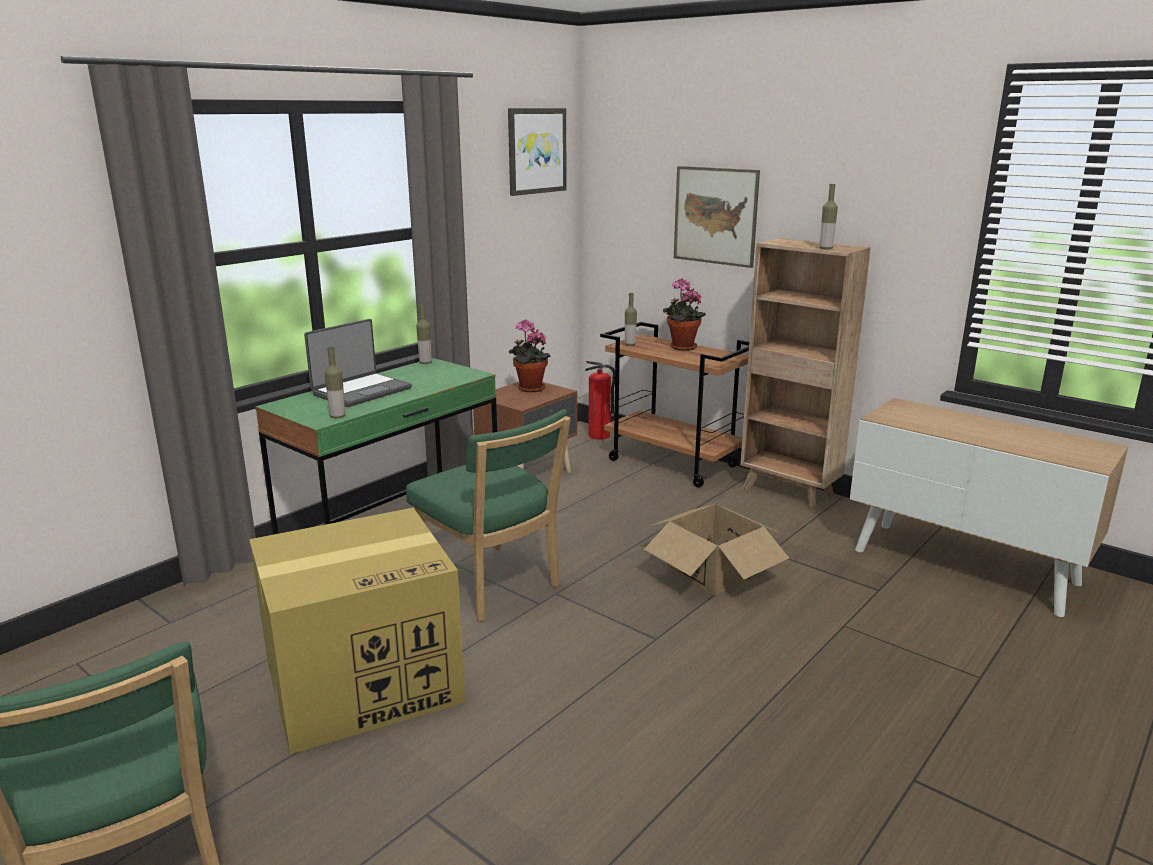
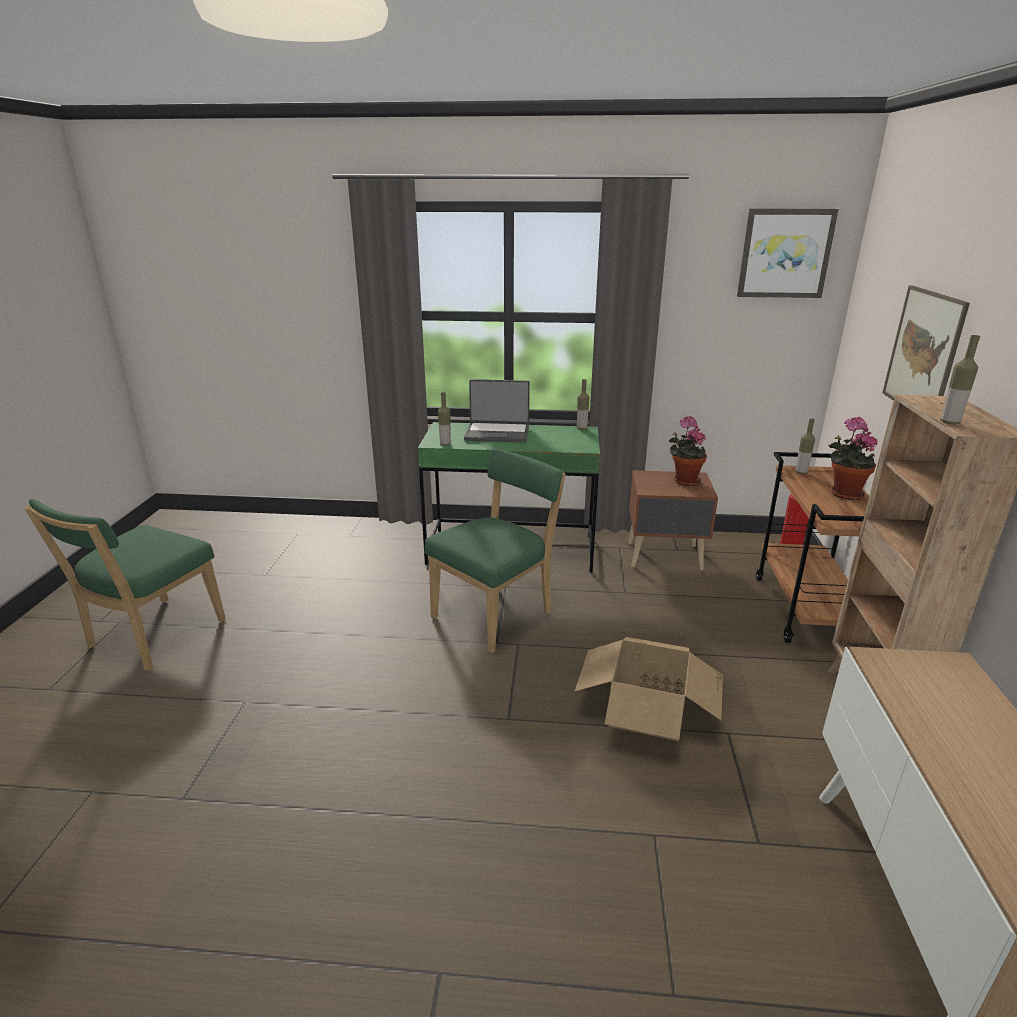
camera: 55 degrees right, 5 degrees up
cardboard box [249,508,465,754] -> none
green chair [406,409,571,621] -> green chair turned 150 degrees counterclockwise [425,448,565,653]

